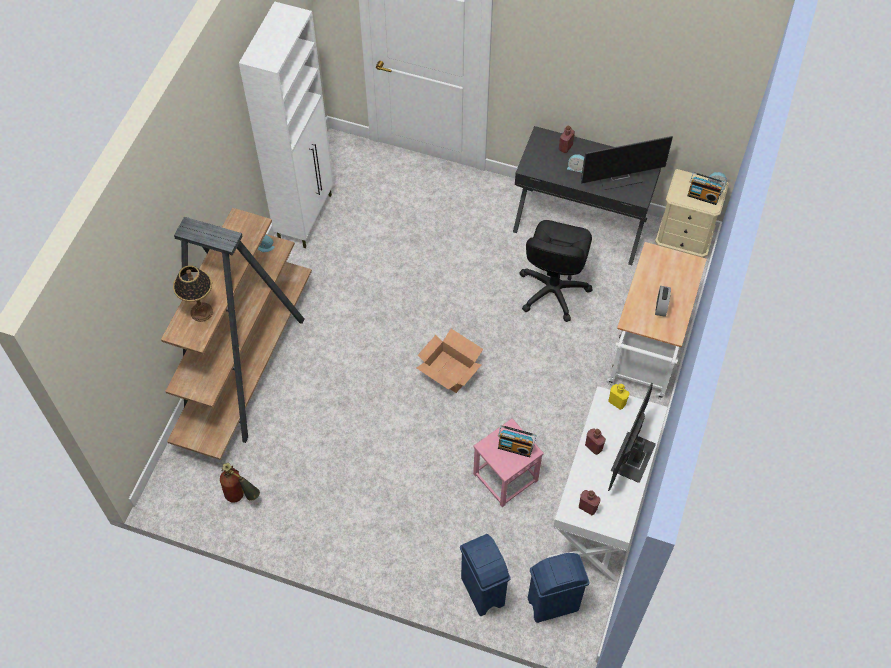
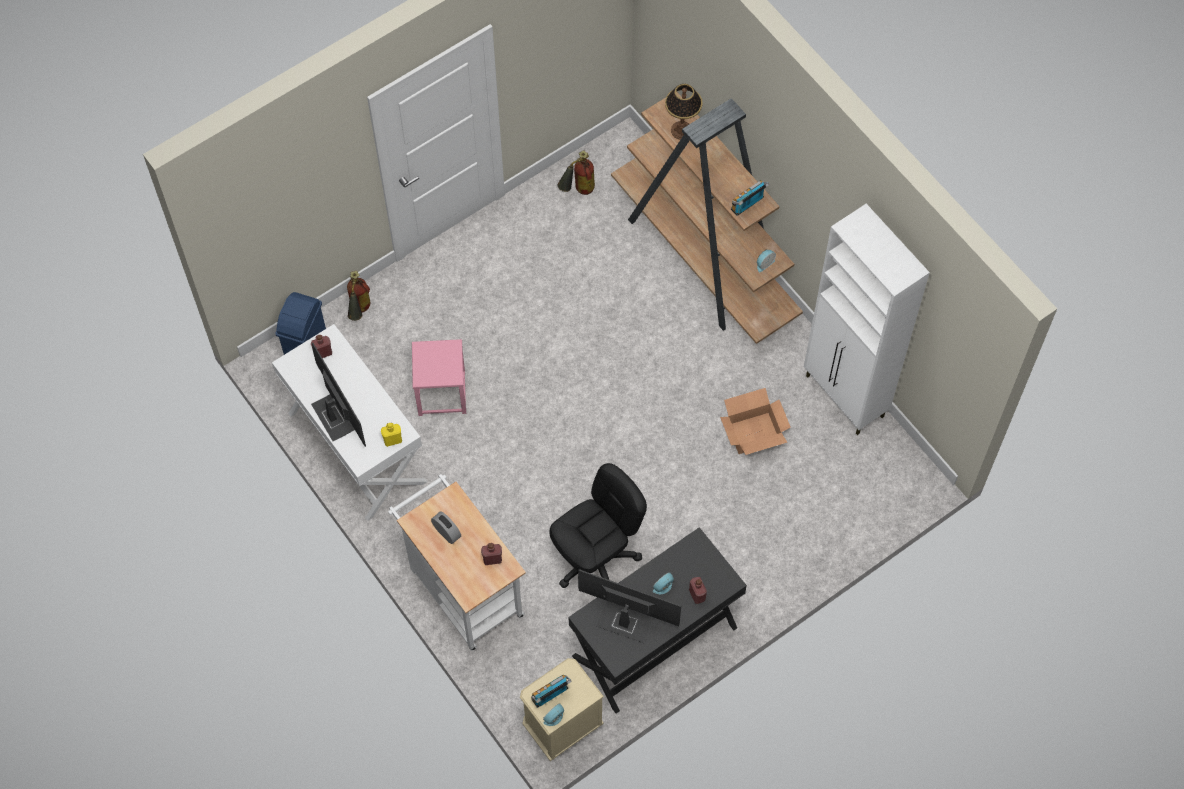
camera: 125 degrees right, 5 degrees up
cardboard box [416,329,483,393] -> cardboard box moved to [720,388,791,455]
blue trash can [460,534,511,616] -> fire extinguisher [347,271,370,321]
radio [498,425,537,457] -> radio moved to [731,180,769,216]
black office chair [519,220,592,322] -> black office chair turned 90 degrees clockwise [549,463,647,588]
monitor [581,136,673,190] -> monitor turned 90 degrees clockwise [578,569,681,643]
red bottle [585,428,606,455] -> red bottle moved to [481,543,502,565]

